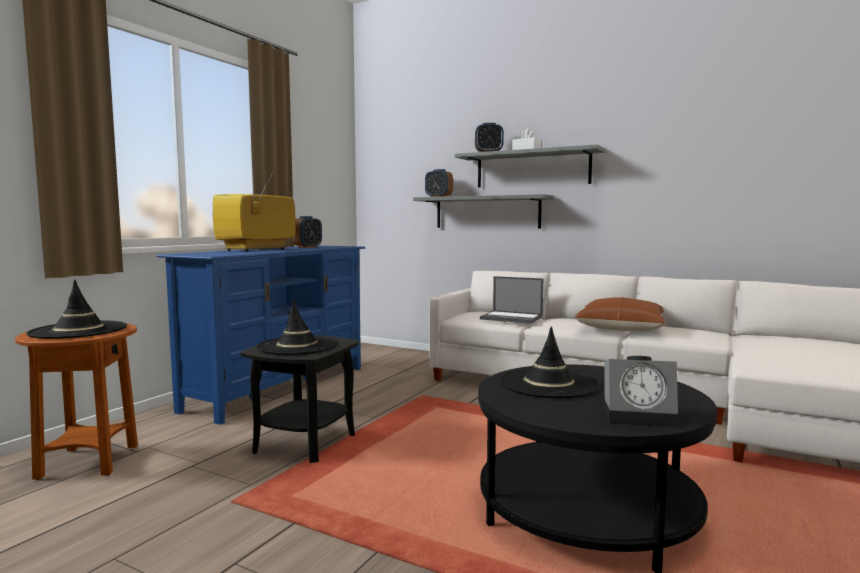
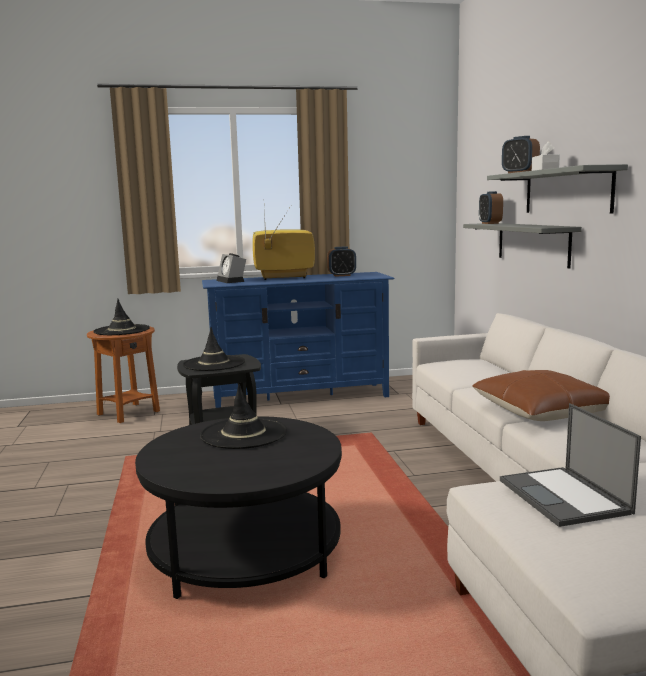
camera: 50 degrees right, 5 degrees up
laptop [480,276,543,324] -> laptop moved to [500,403,641,527]
alarm clock [604,356,678,427] -> alarm clock moved to [217,253,246,283]

